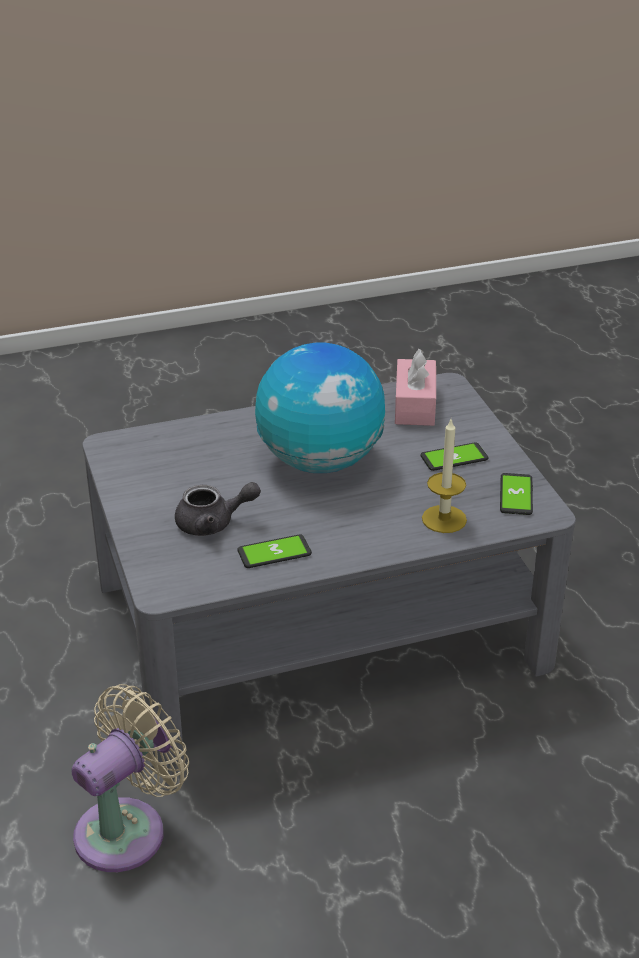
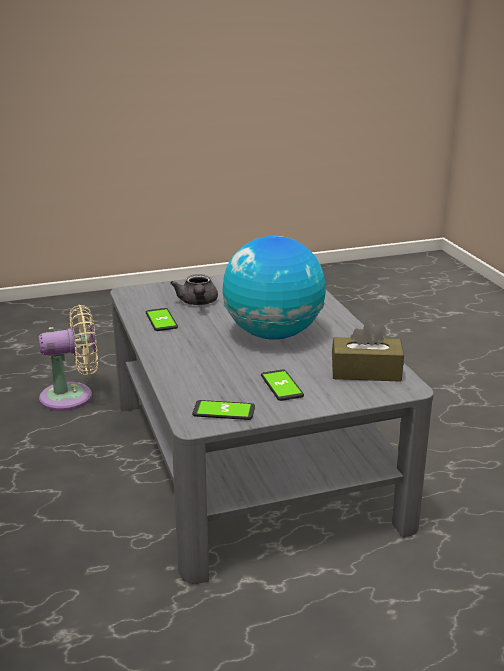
camera: 90 degrees right, 10 degrees down
beige fan [71,684,189,872] -> beige fan turned 60 degrees counterclockwise [38,305,98,411]
pink tissue box [395,349,436,426] -> brown tissue box [332,320,404,381]
candle [422,419,467,533] -> none

